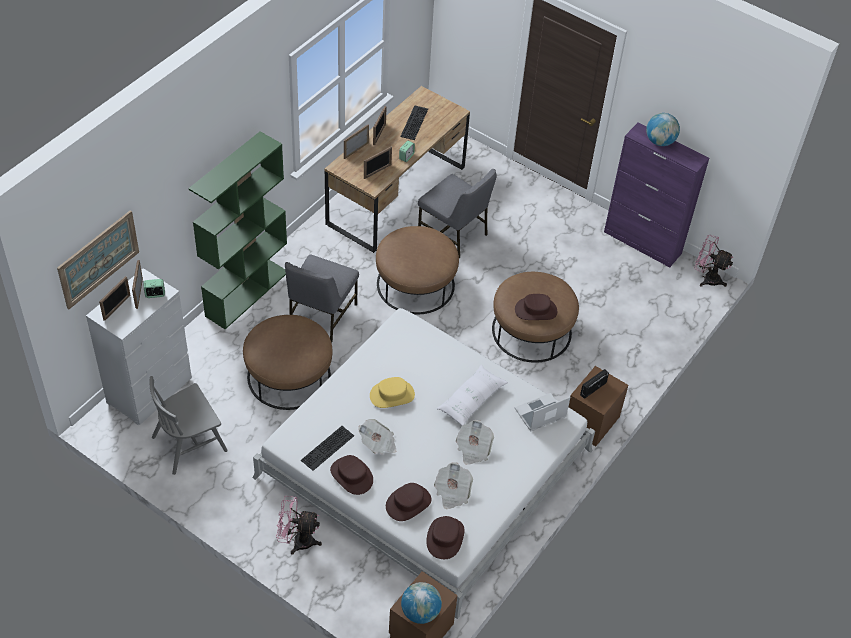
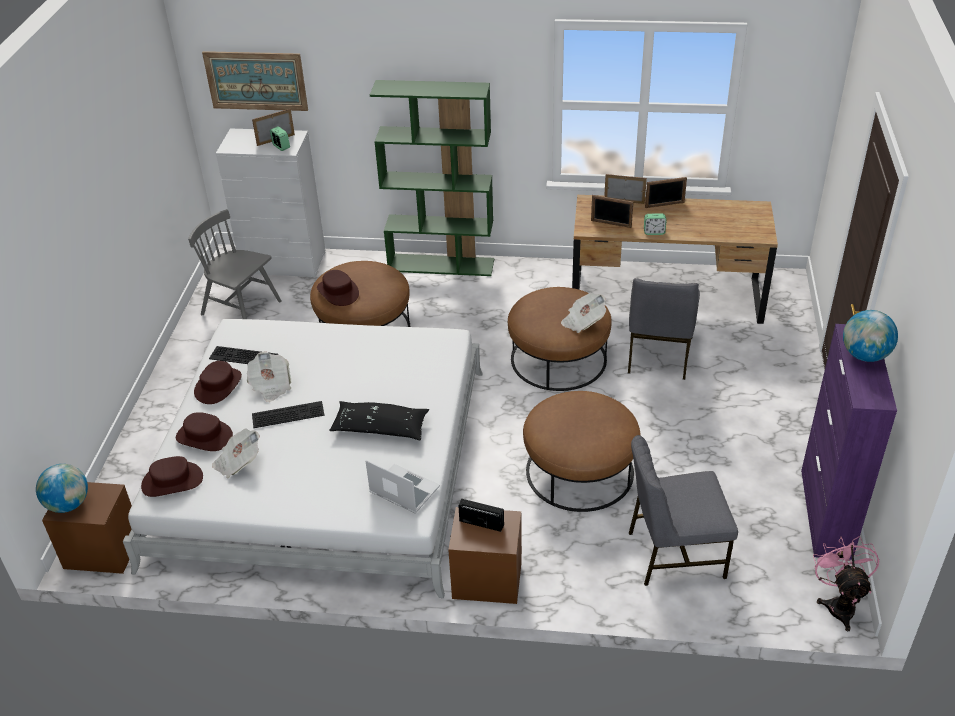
camera: 65 degrees right, 10 degrees down
picture frame [99,276,131,321] -> none
pink fan [276,496,322,555] -> none
grey chair [285,255,359,343] -> grey chair moved to [629,435,738,586]
yellow hat [370,377,415,408] -> none
keyboard [400,105,428,140] -> keyboard moved to [252,401,325,428]
white pillow [437,364,508,426] -> black pillow [329,401,429,440]
newspaper [456,420,494,465] -> newspaper moved to [561,293,606,333]
brown hat [515,294,557,320] -> brown hat moved to [317,270,359,306]

